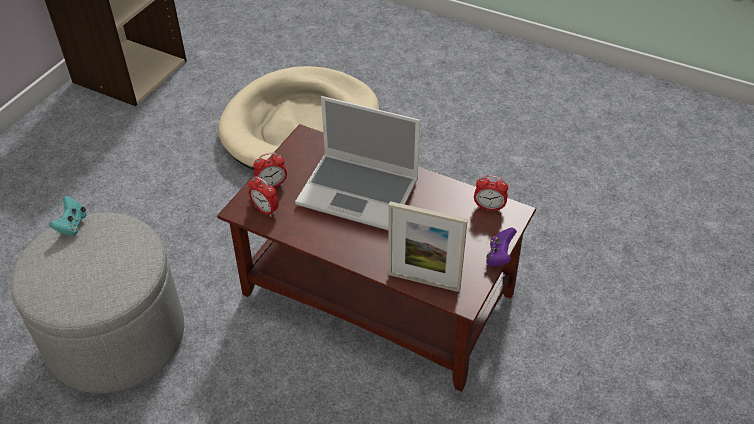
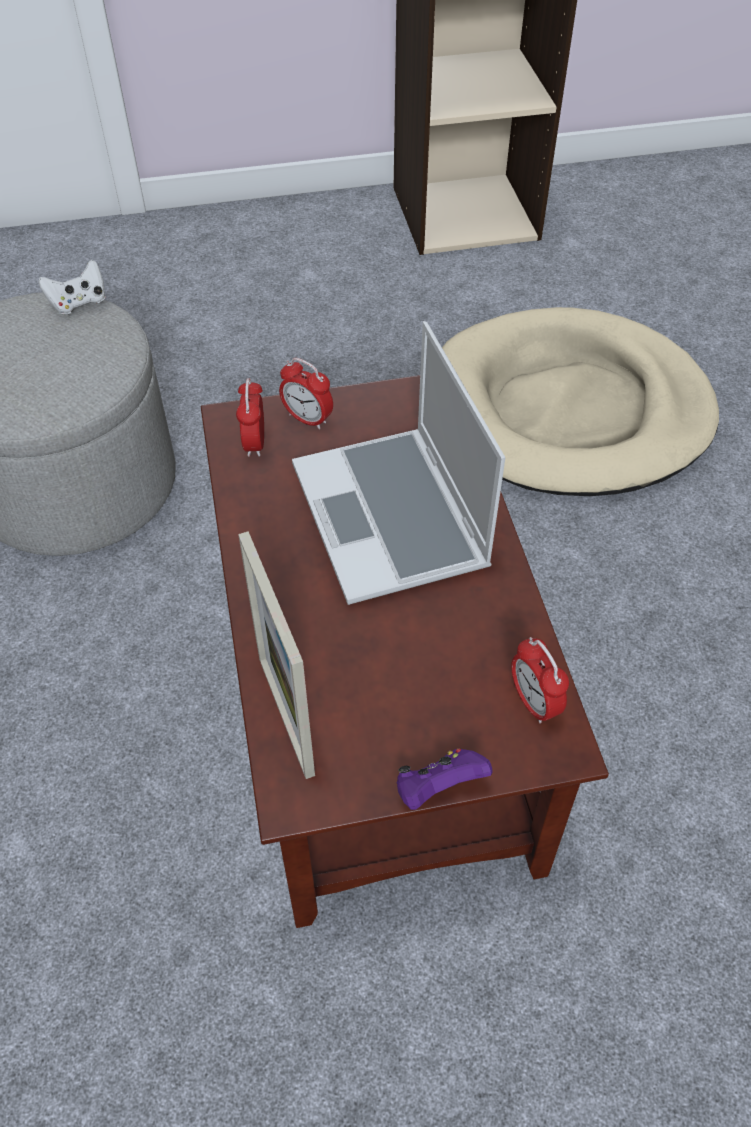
camera: 50 degrees right, 5 degrees up
turquoise game controller [49,196,87,236] -> white game controller [38,260,106,315]

